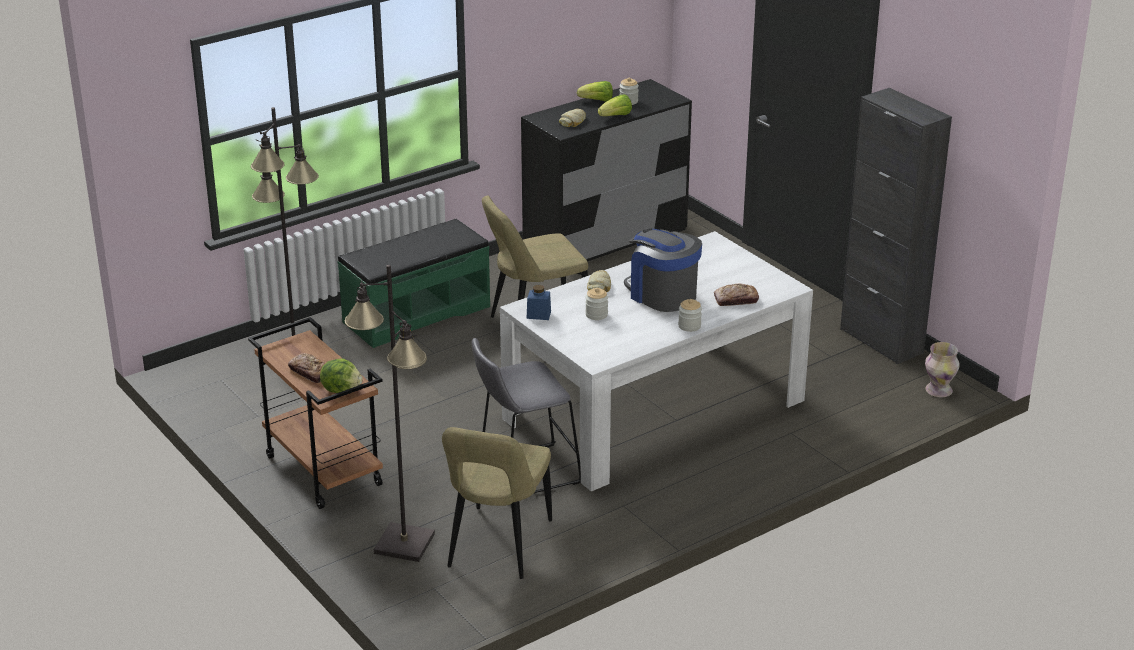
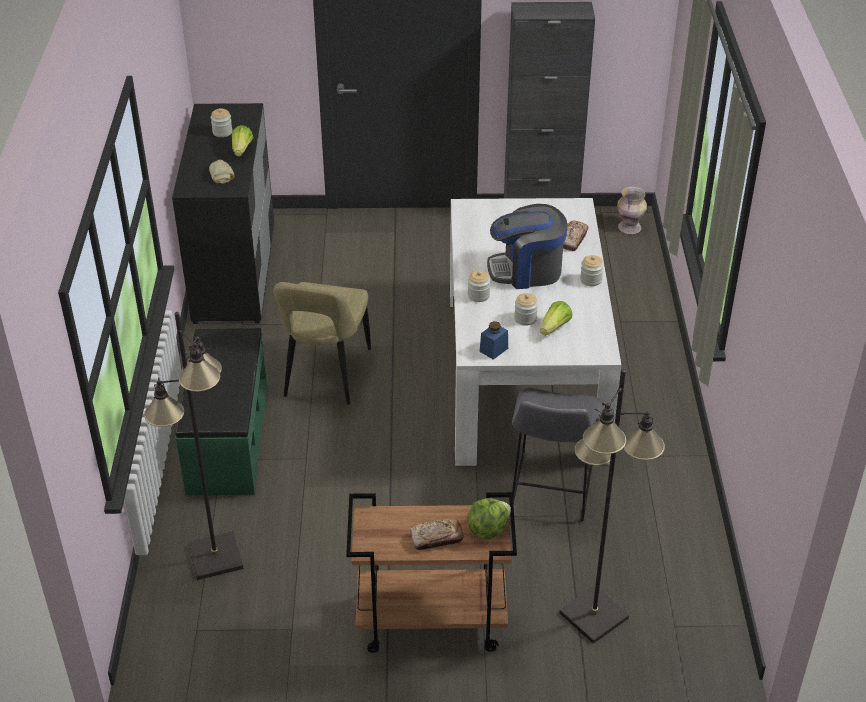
camera: 55 degrees left, 10 degrees up
beige chair [442,427,552,579] -> none
lettuce [577,81,613,102] -> lettuce moved to [540,301,572,336]
bread [587,270,611,292] -> jar [468,270,490,302]

